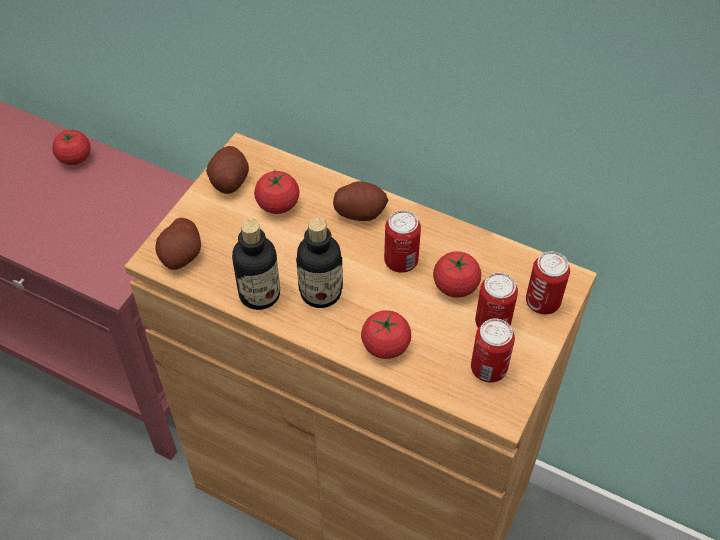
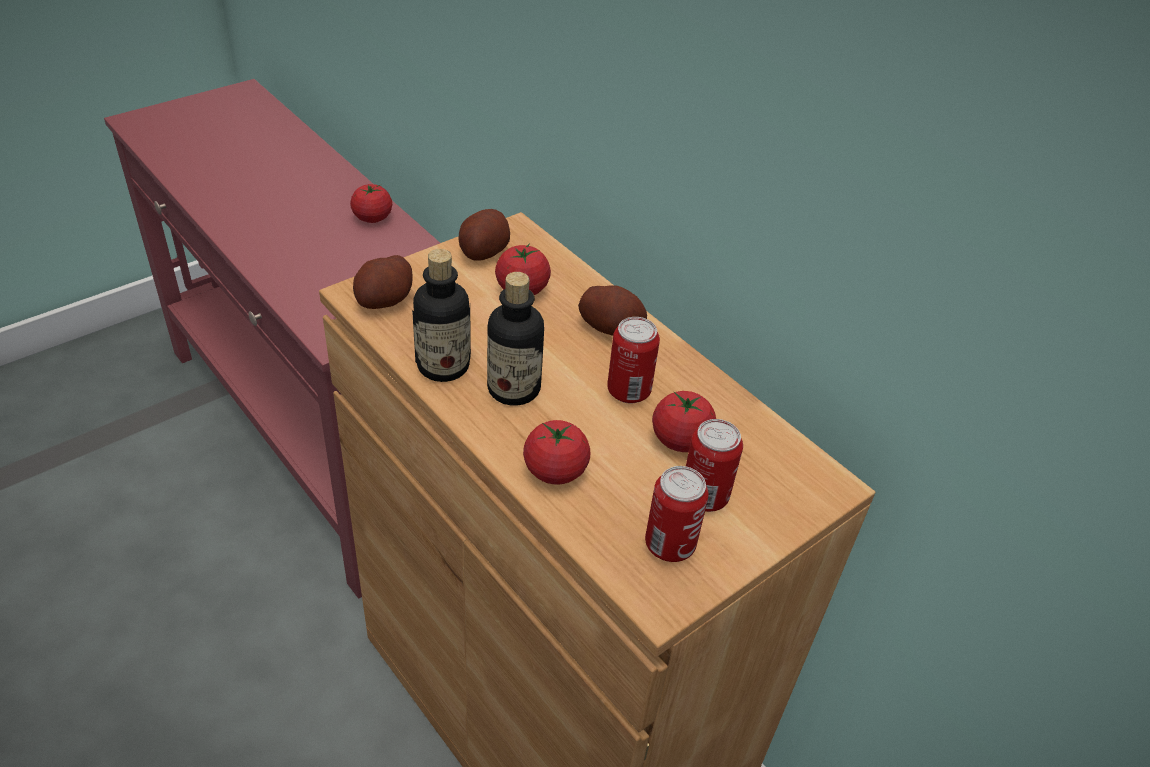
camera: 20 degrees right, 10 degrees down
can [526,251,570,314] -> none

